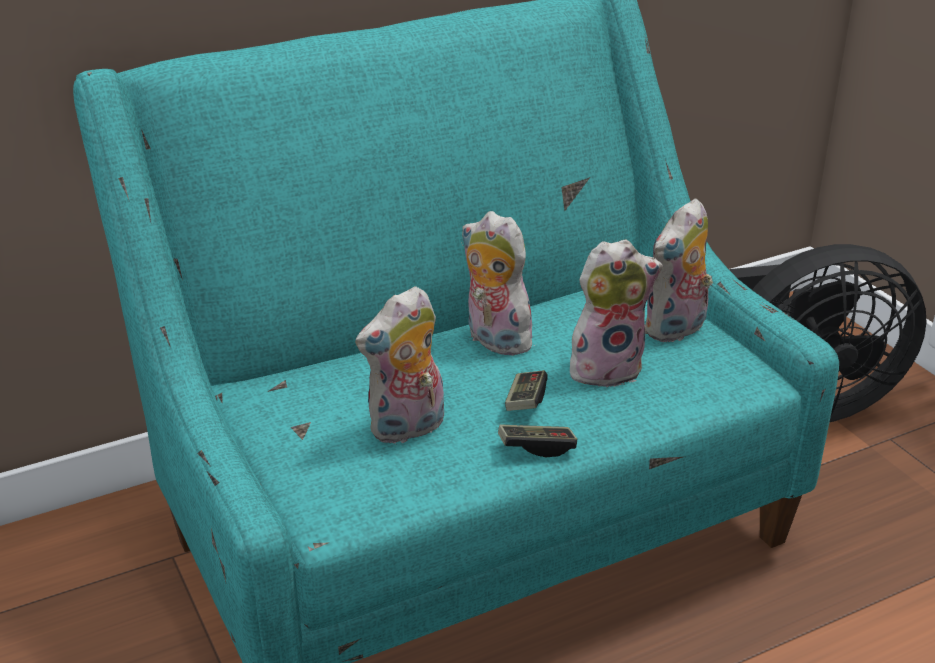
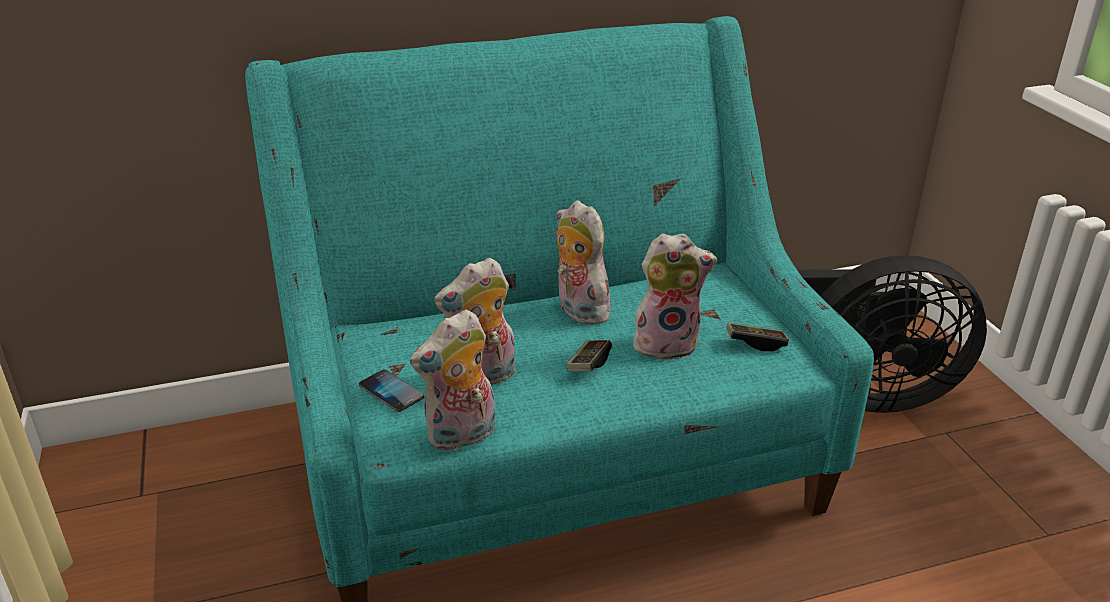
camera: 10 degrees right, 0 degrees up
game controller [498,424,577,457] -> game controller moved to [726,323,789,351]
plush toy [645,199,713,343] -> plush toy moved to [410,309,495,451]
none -> phone [359,369,424,412]

